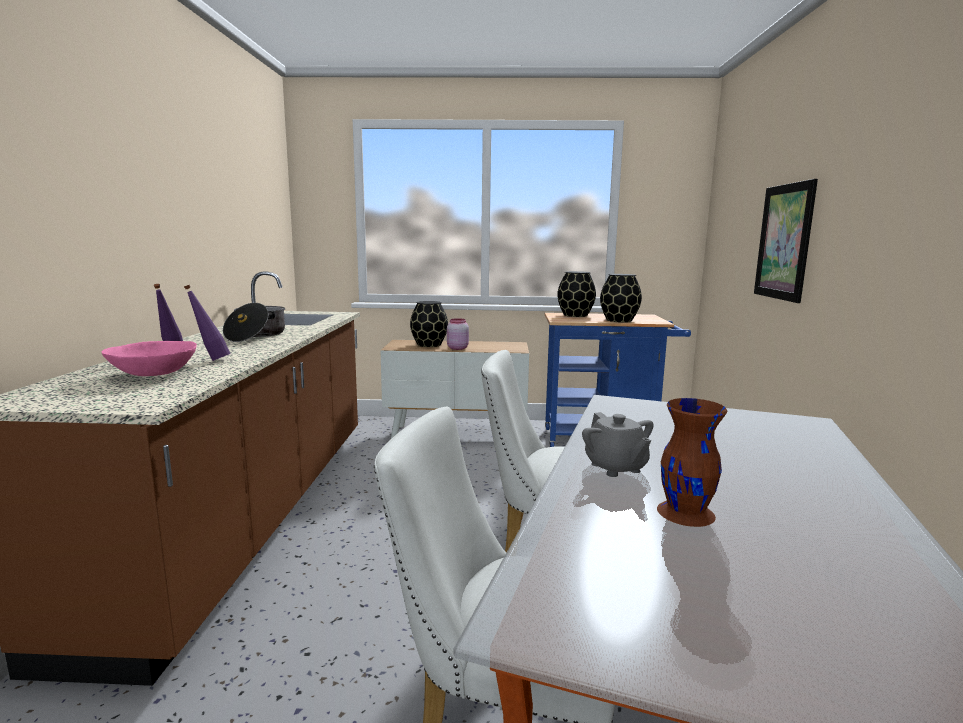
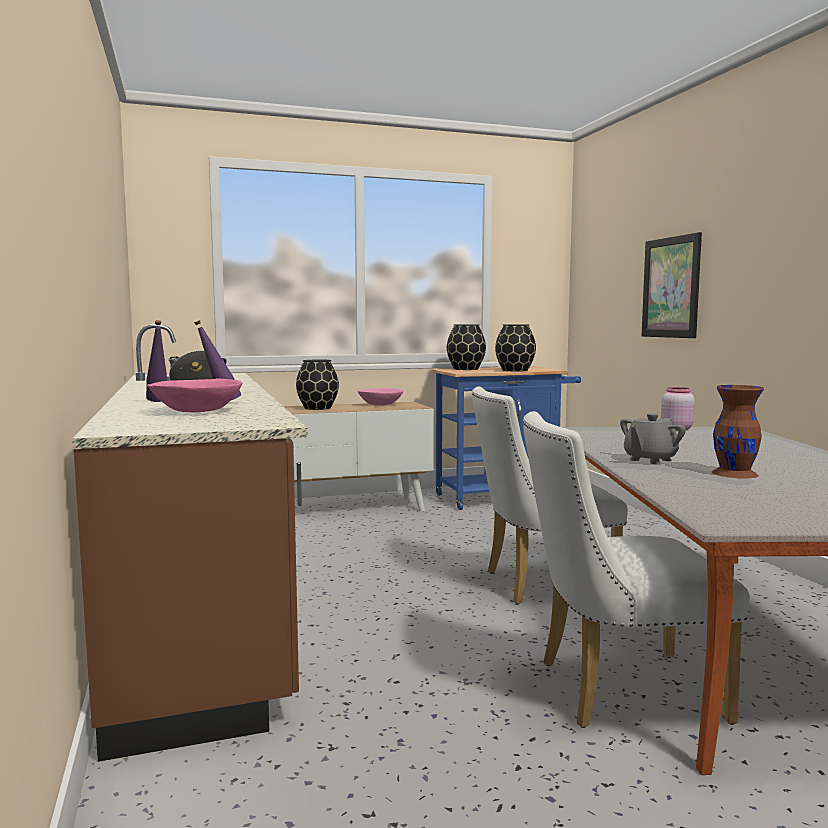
camera: 20 degrees left, 5 degrees down
pink jar [447,318,469,350] -> pink jar moved to [661,387,695,431]
grey teapot [582,412,654,477] -> grey teapot turned 90 degrees clockwise [620,414,686,464]
none -> pink bowl [357,388,404,406]

